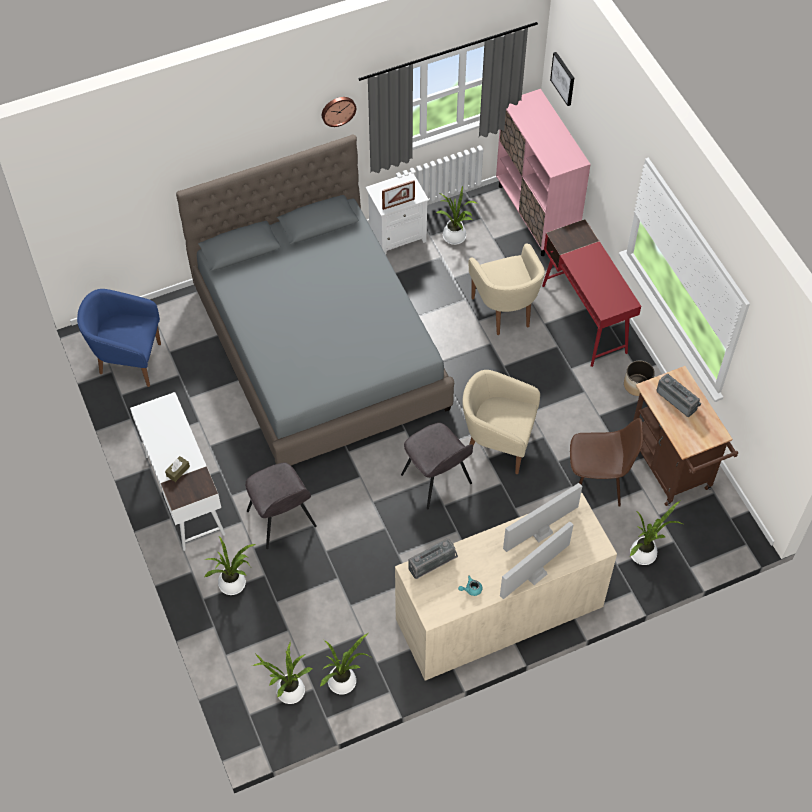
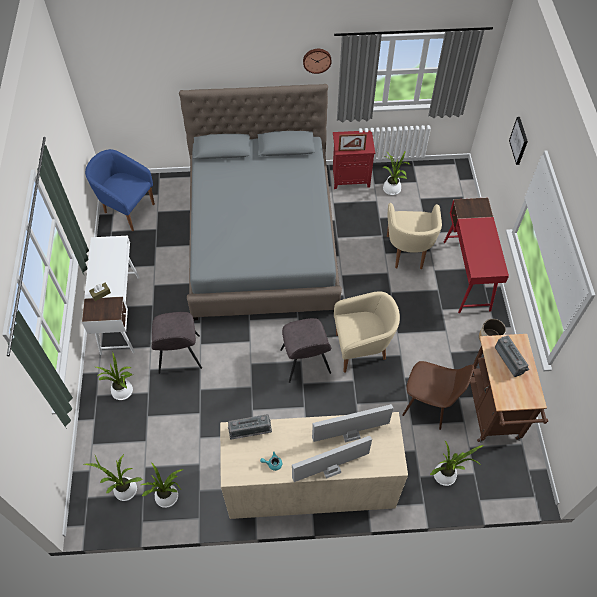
camera: 20 degrees right, 0 degrees up
white nightstand [365,172,429,254] -> red nightstand [333,130,375,189]
beige armchair [462,370,540,474] -> beige armchair turned 135 degrees clockwise [334,291,400,373]
pink cabinet [496,89,591,256] -> none
picture [550,52,574,106] -> picture moved to [509,117,528,165]

